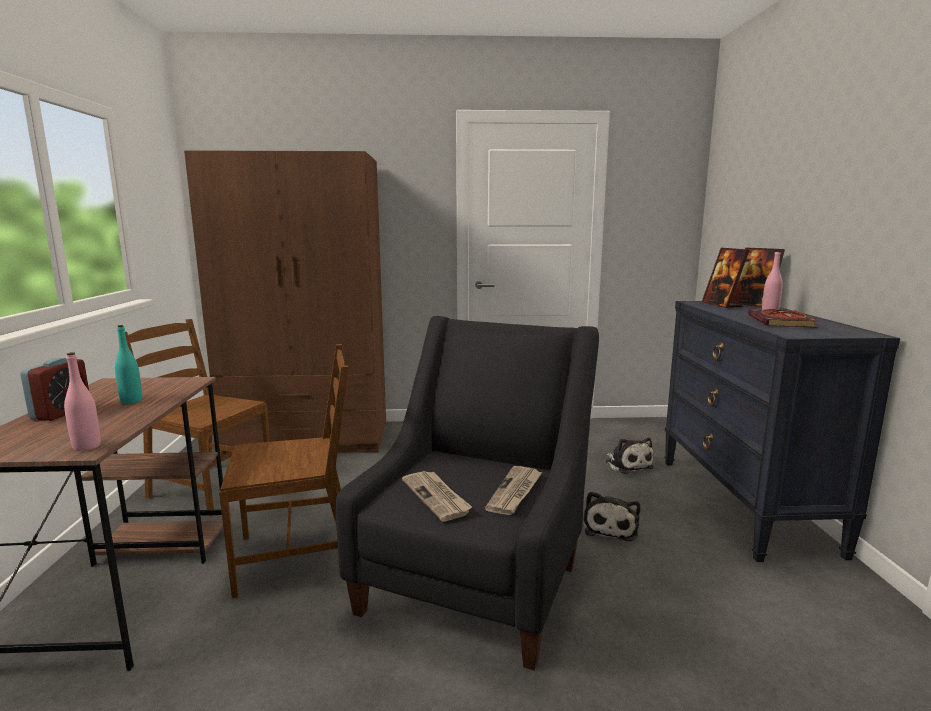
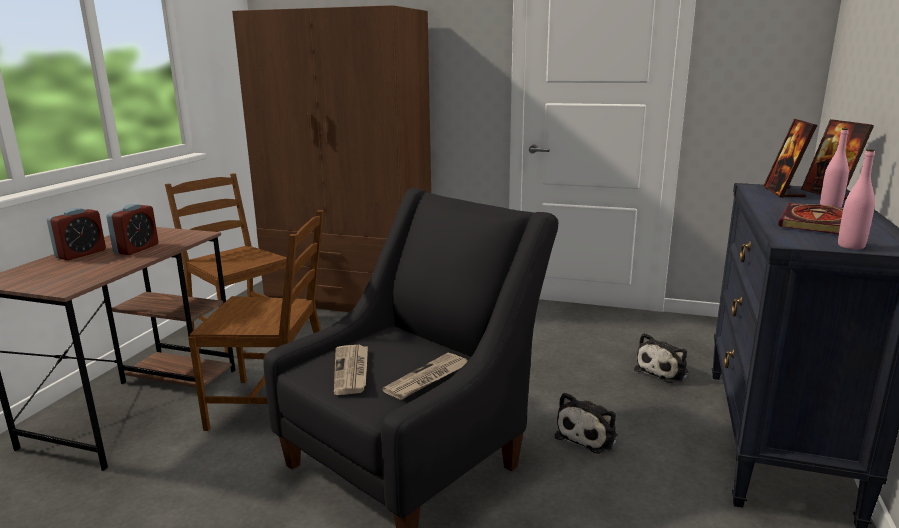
camera: 20 degrees right, 5 degrees up
pink bottle [64,352,101,451] -> pink bottle moved to [838,149,875,250]
turquoise bottle [115,325,142,404] -> alarm clock [106,204,158,255]
plush toy [606,437,654,474] -> plush toy turned 45 degrees clockwise [634,333,689,383]

